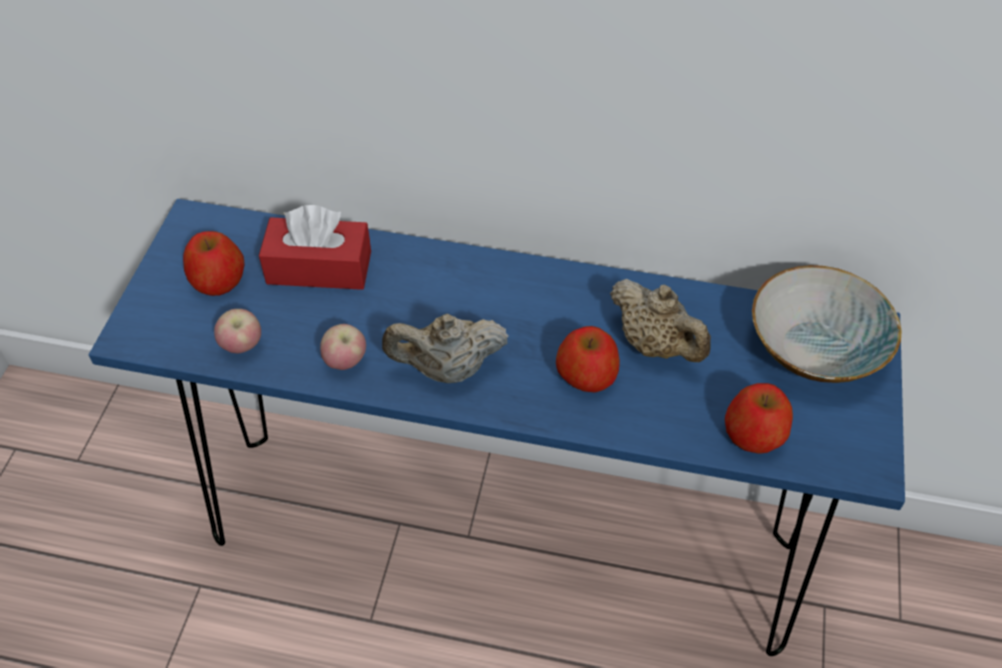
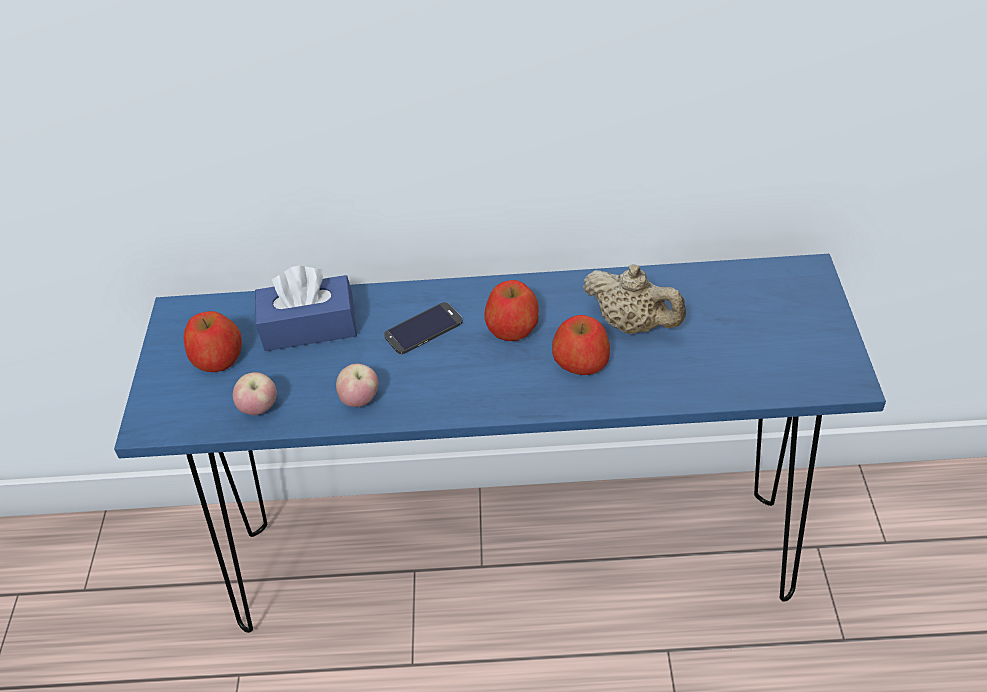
camera: 10 degrees left, 5 degrees down
red tissue box [259,205,371,290] -> blue tissue box [255,266,357,351]
beige teapot [382,314,508,383] -> none
apple [725,383,793,454] -> apple moved to [484,280,539,341]
bowl [752,265,902,383] -> none
none -> phone [384,302,463,354]

